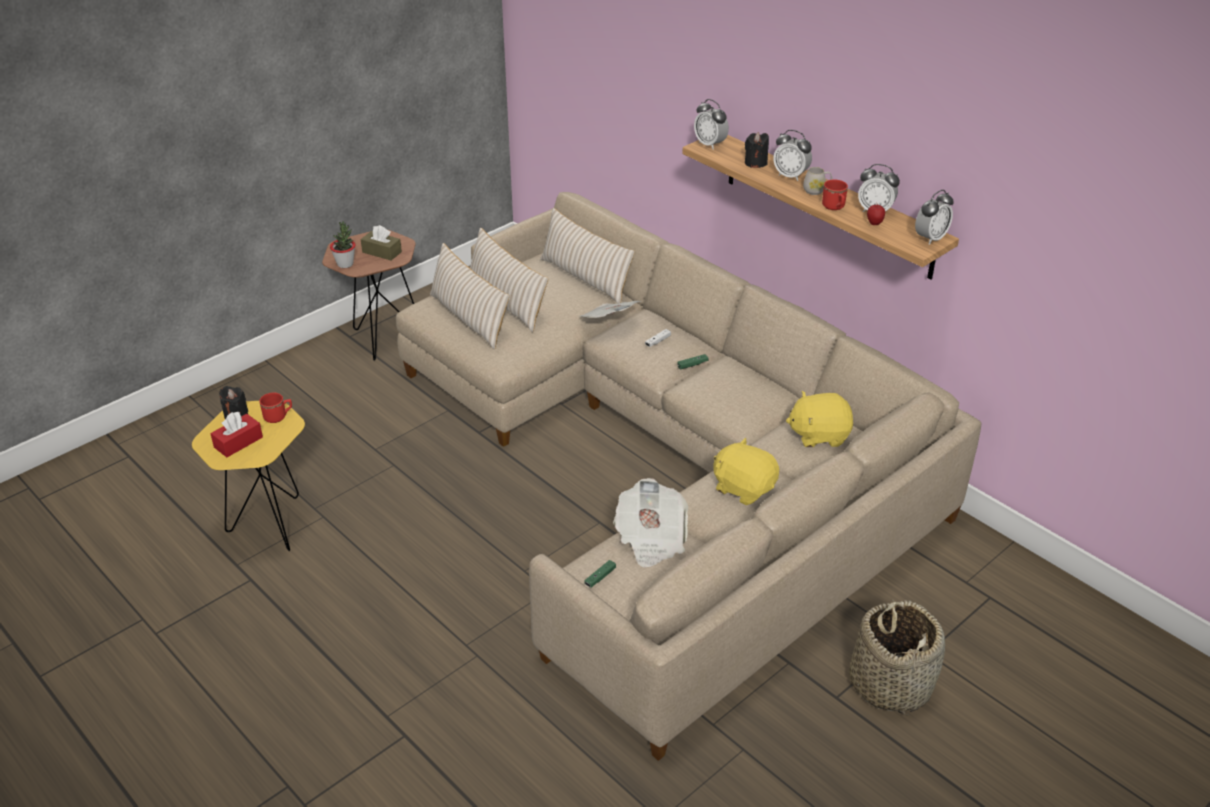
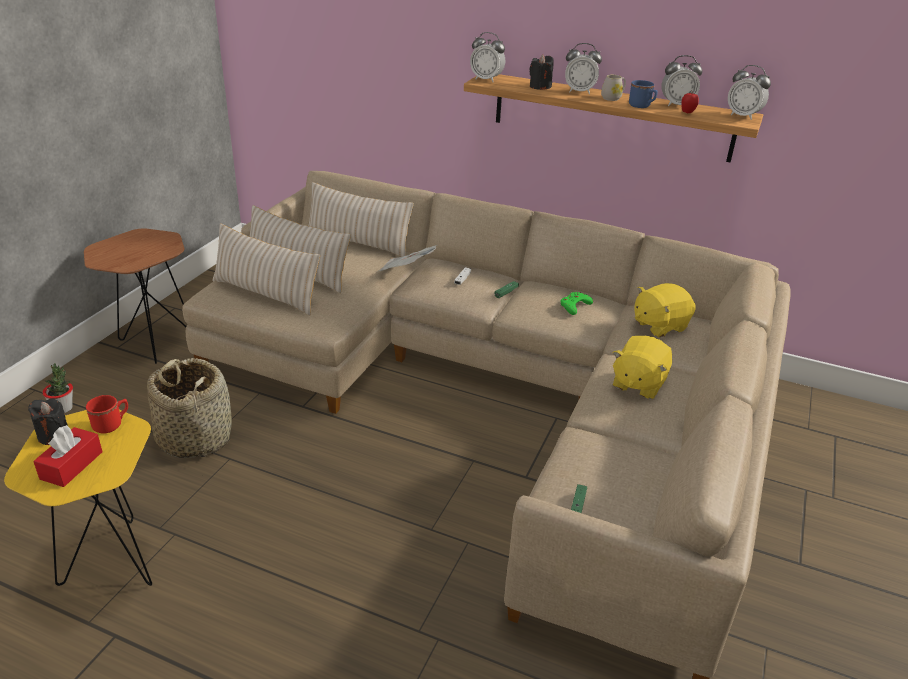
camera: 25 degrees left, 5 degrees down
potted plant [330,221,355,268] -> potted plant moved to [43,363,73,413]
brown tissue box [361,225,402,261] -> none
newspaper [613,478,688,568] -> none
yellow plush toy [713,438,779,505] -> yellow plush toy turned 75 degrees counterclockwise [612,336,672,399]
red mug [822,180,848,210] -> blue mug [629,80,658,108]
basket [849,599,945,715] -> basket moved to [147,358,232,458]
alarm clock [915,190,954,245] -> alarm clock turned 105 degrees clockwise [728,65,771,120]
none -> green game controller [560,292,593,315]

